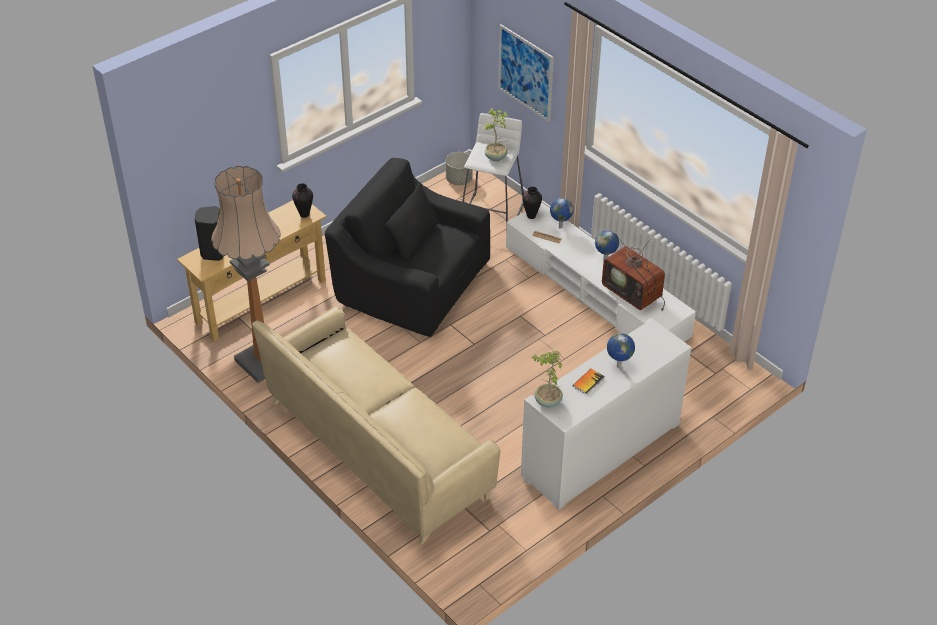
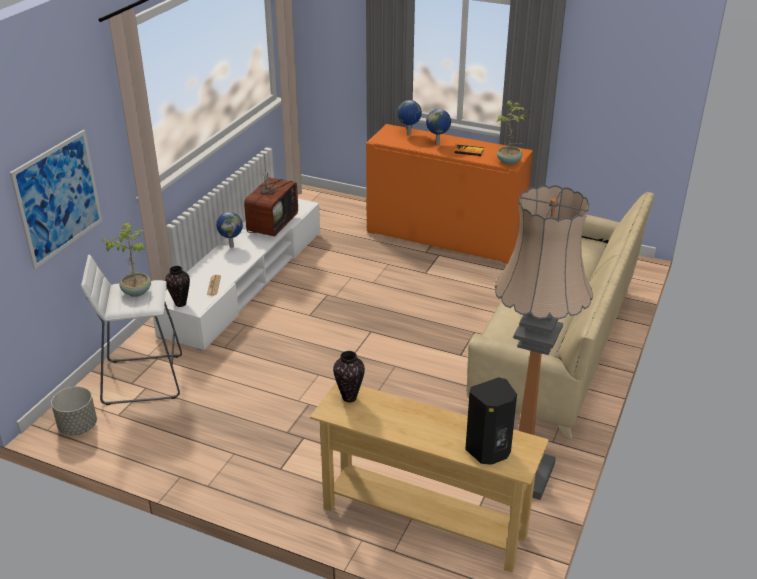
camera: 115 degrees left, 10 degrees down
black armchair [325,158,490,337] -> none
white cabinet [521,318,691,510] -> orange cabinet [366,124,533,264]
globe [550,198,574,228] -> globe moved to [397,100,422,136]

